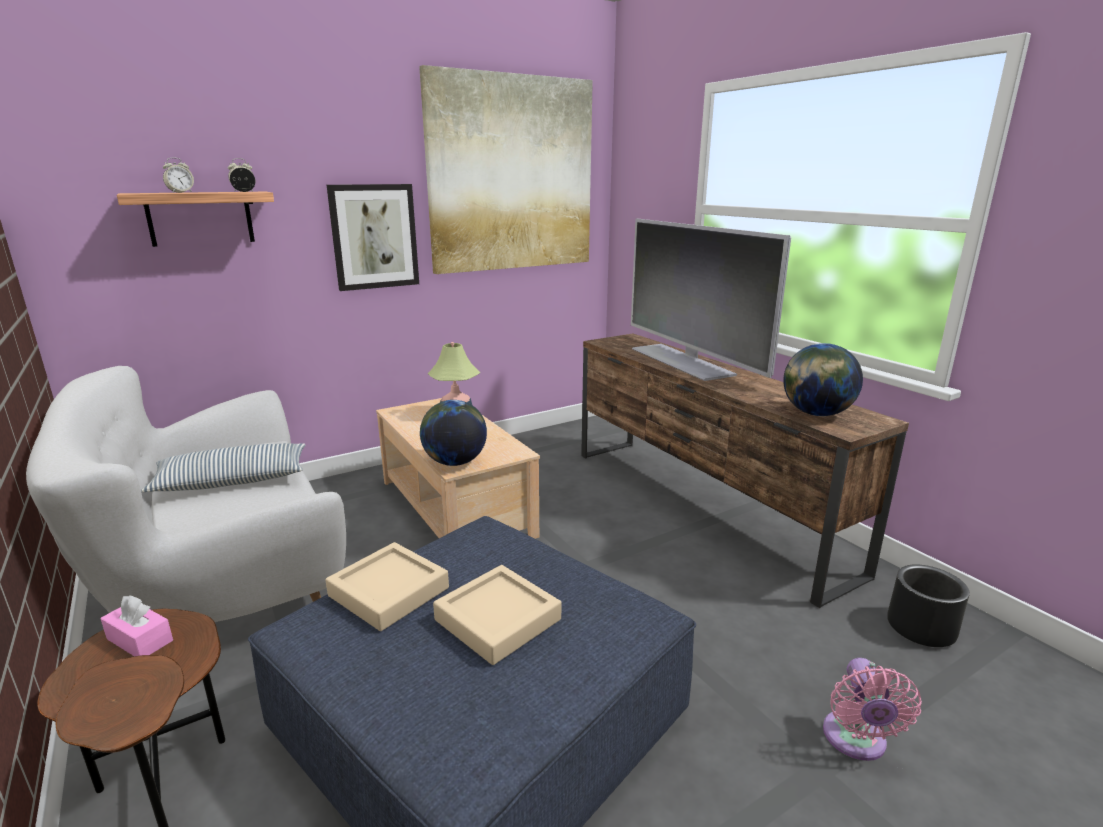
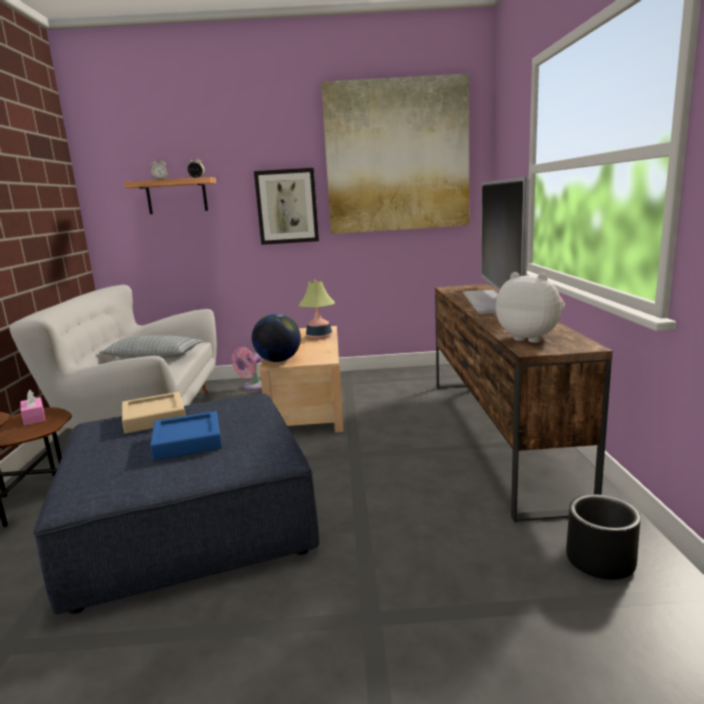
camera: 30 degrees right, 5 degrees down
beige tray [433,565,561,665] -> blue tray [150,411,222,460]
globe [783,343,863,416] -> plush toy [496,272,565,343]
pink fan [823,658,922,761] -> pink fan moved to [232,347,262,390]

